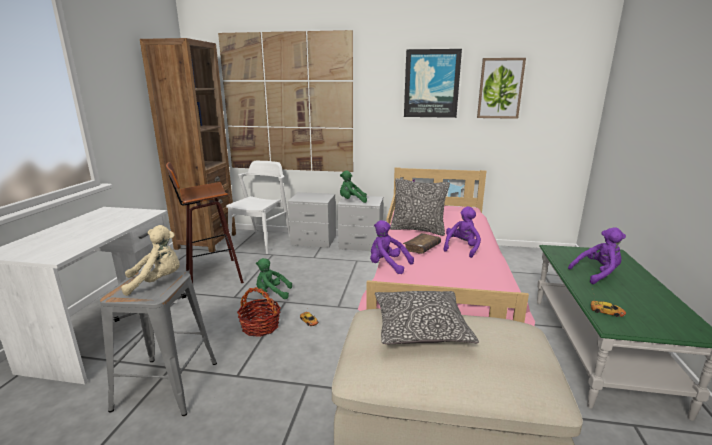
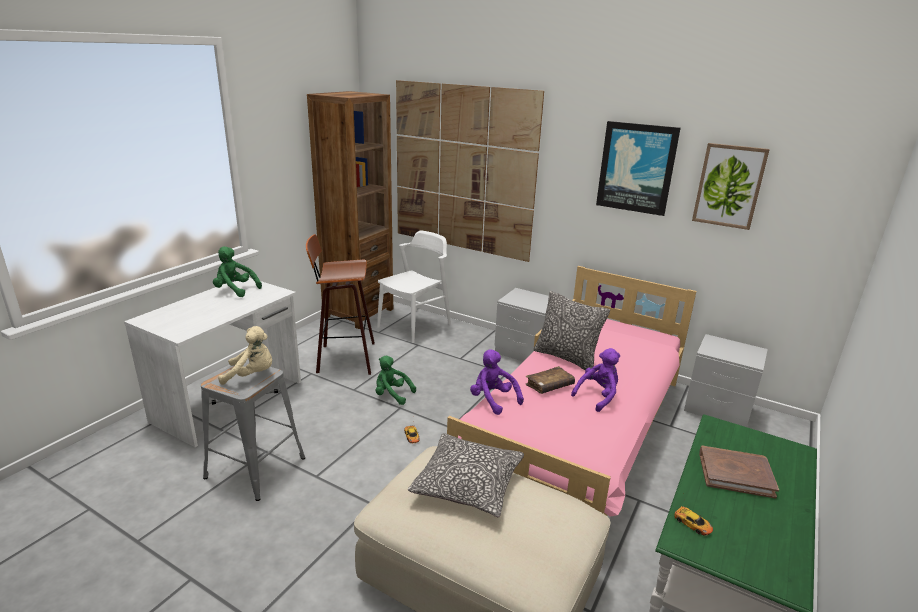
camera: 20 degrees right, 5 degrees up
basket [237,287,281,337] -> none
grey nightstand [288,192,336,248] -> grey nightstand moved to [684,334,768,427]
green plush toy [340,171,367,203] -> green plush toy moved to [213,246,262,297]
purple plush toy [568,227,626,284] -> brown book [699,445,779,499]

